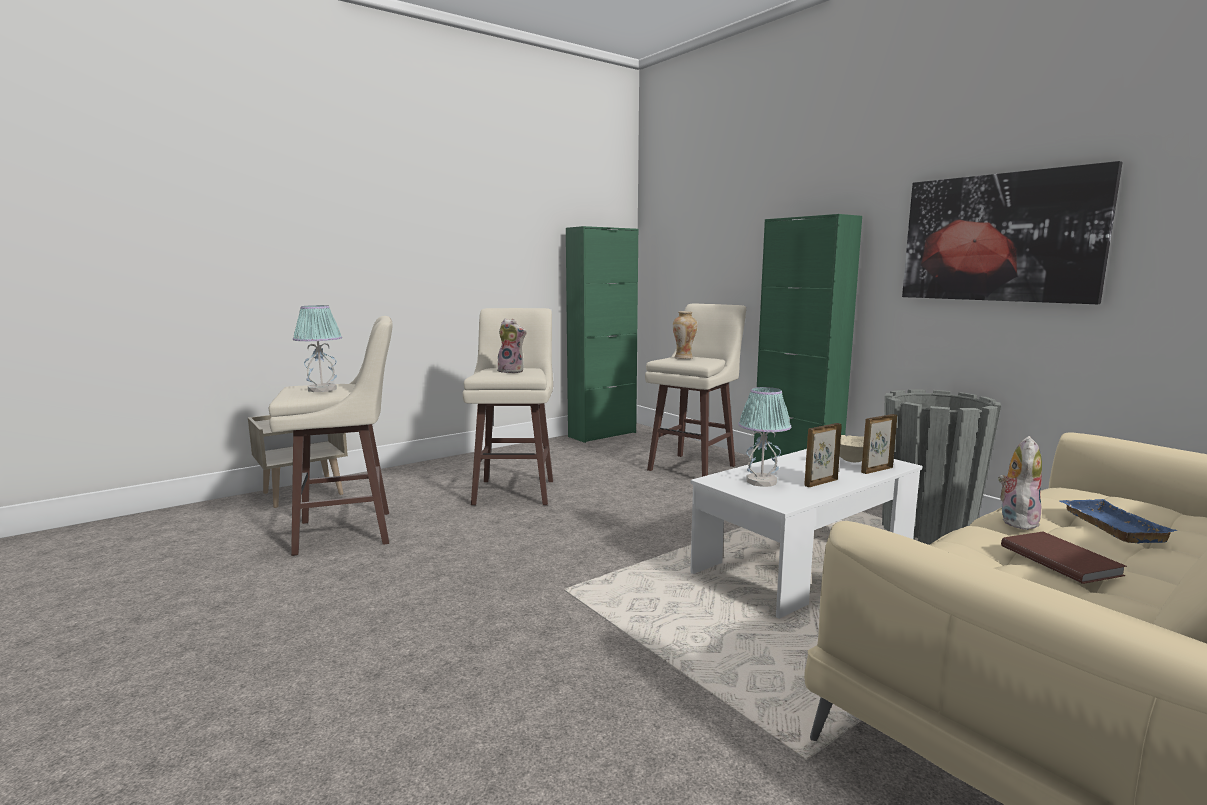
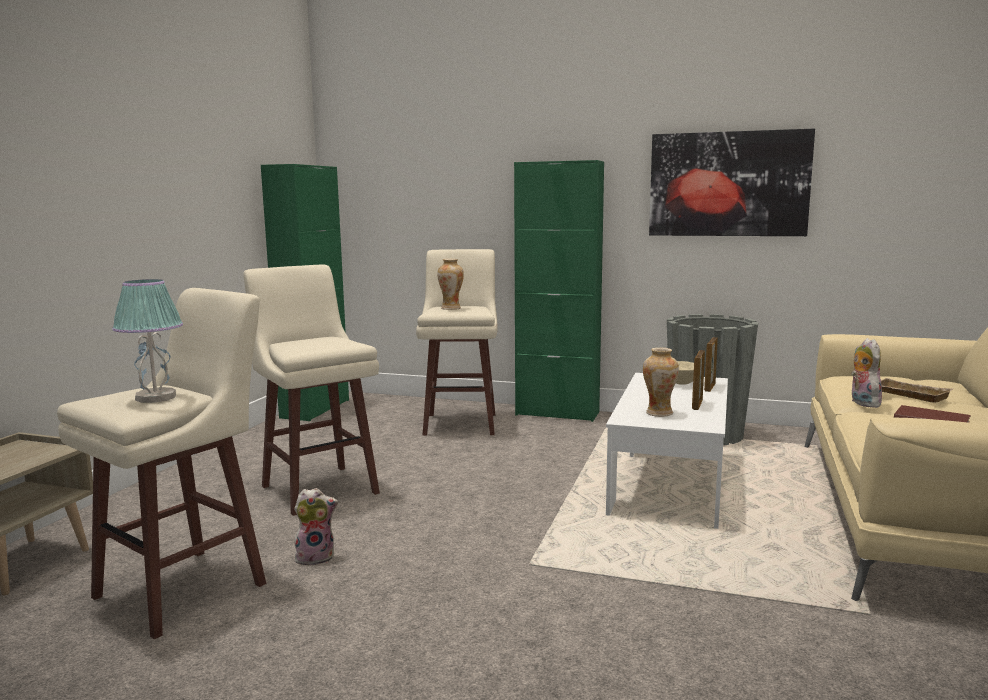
camera: 35 degrees left, 0 degrees up
plush toy [497,318,527,373] -> plush toy moved to [294,488,338,567]
table lamp [738,387,791,487] -> vase [643,348,679,417]
blue tray [1059,499,1177,543] -> beige tray [881,378,953,403]

